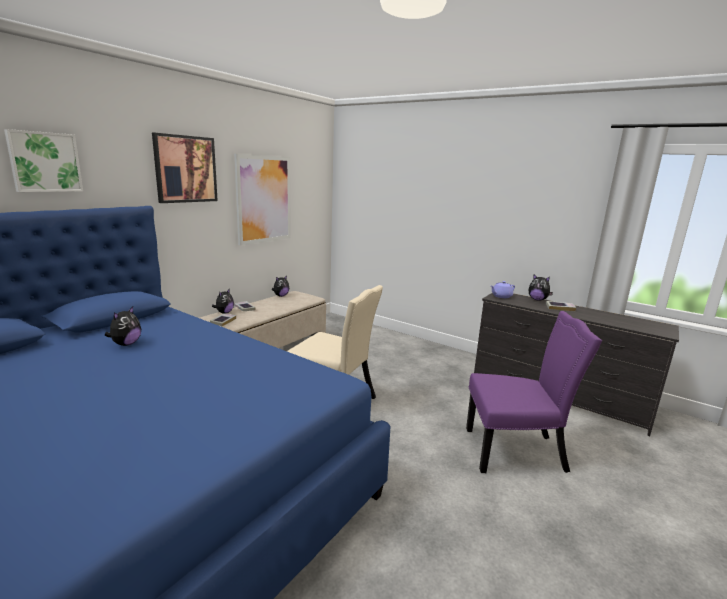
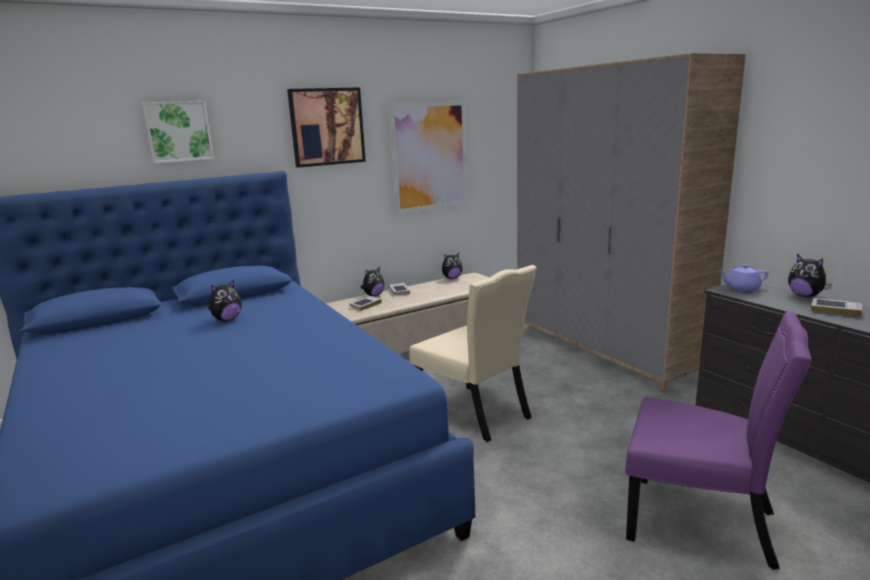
camera: 25 degrees right, 0 degrees up
none -> grey wardrobe [517,53,746,393]

